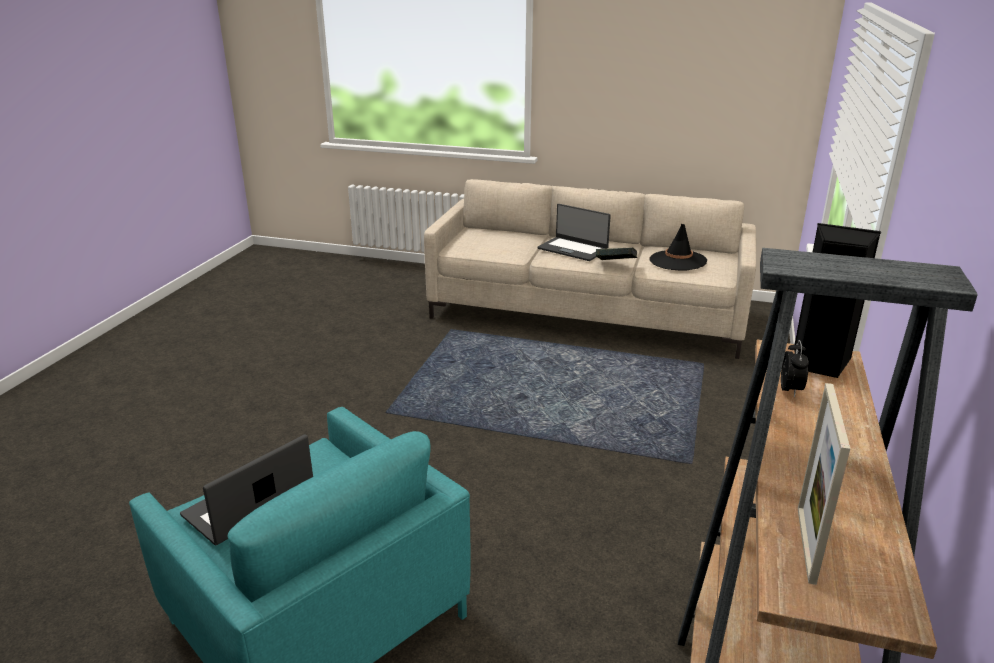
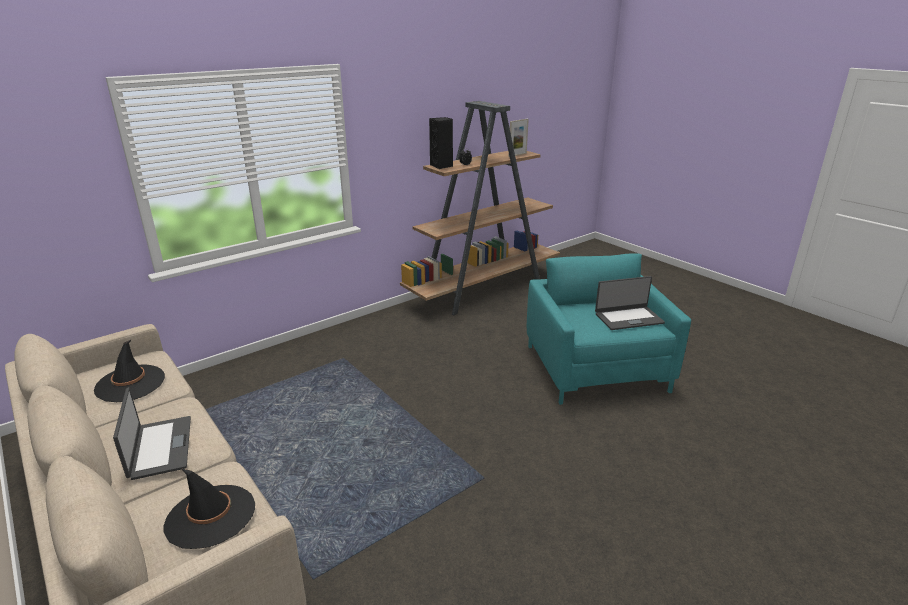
camera: 145 degrees left, 0 degrees up
book [596,247,637,260] -> none
none -> black hat [163,468,255,549]

